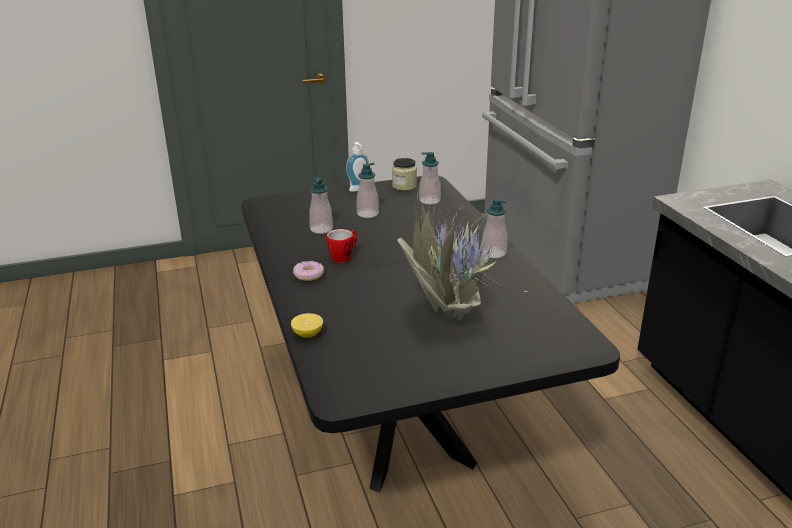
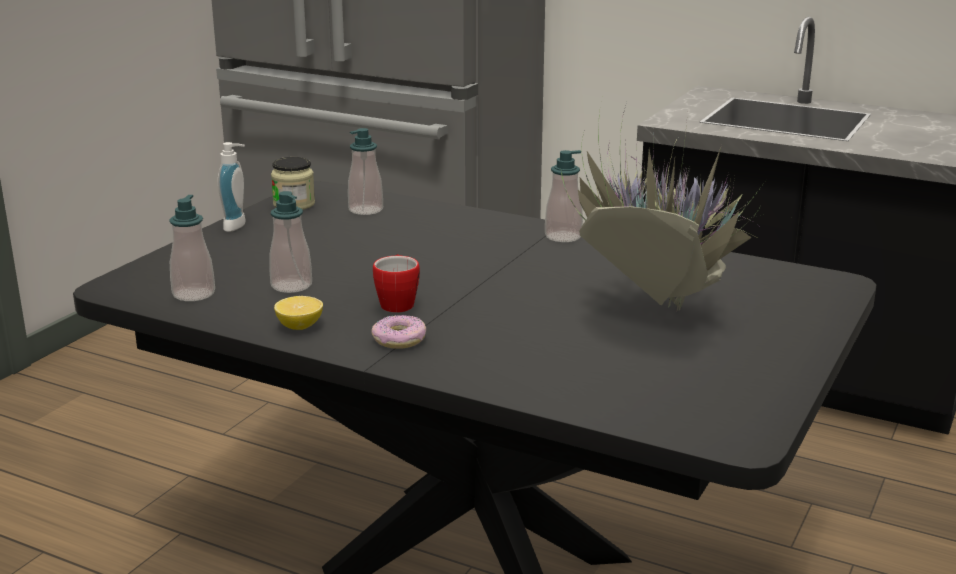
camera: 45 degrees left, 5 degrees down
lemon [291,313,323,338] -> lemon moved to [274,296,323,330]
soap dispenser [357,163,379,218] -> soap dispenser moved to [169,195,215,301]

